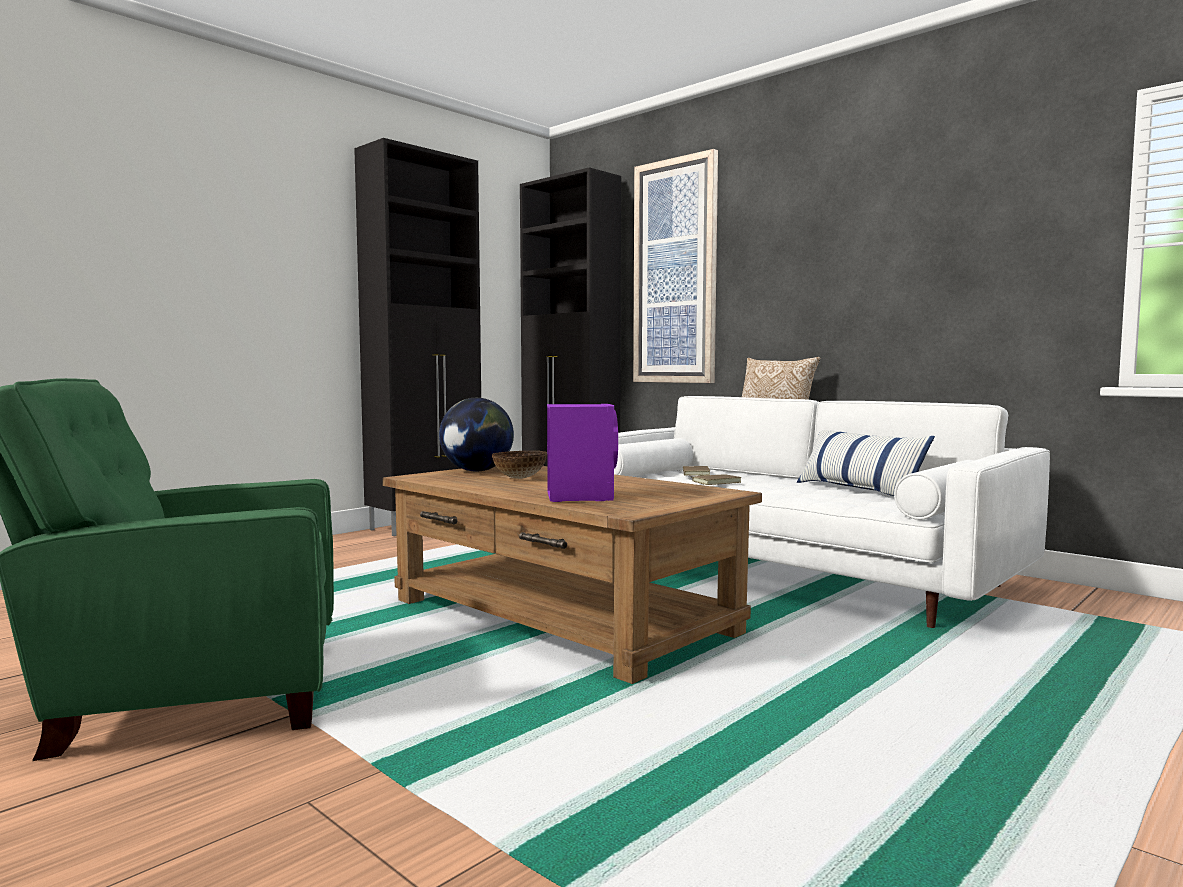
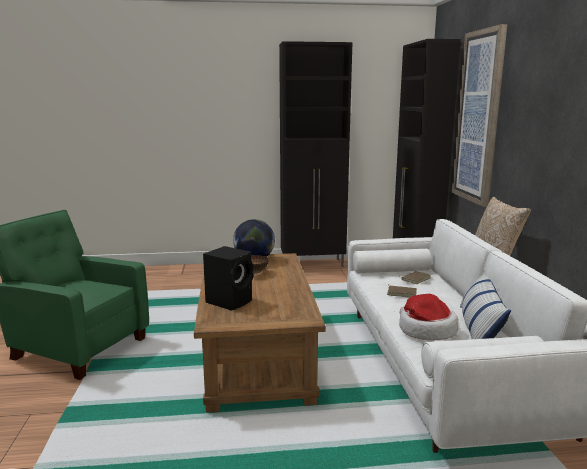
camera: 40 degrees right, 10 degrees up
purple speaker [547,404,618,502] -> black speaker [203,246,254,311]
none -> hat [399,294,459,341]

